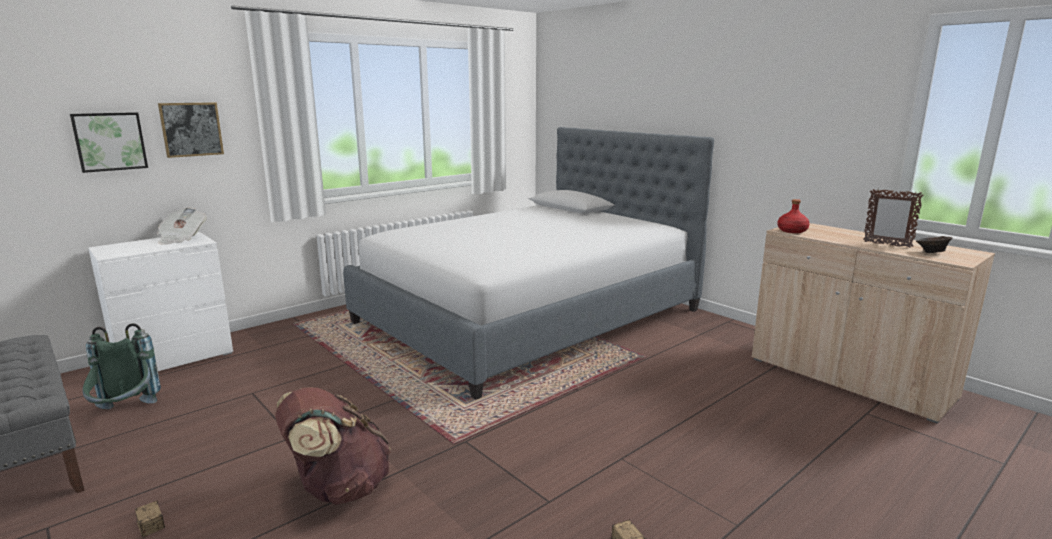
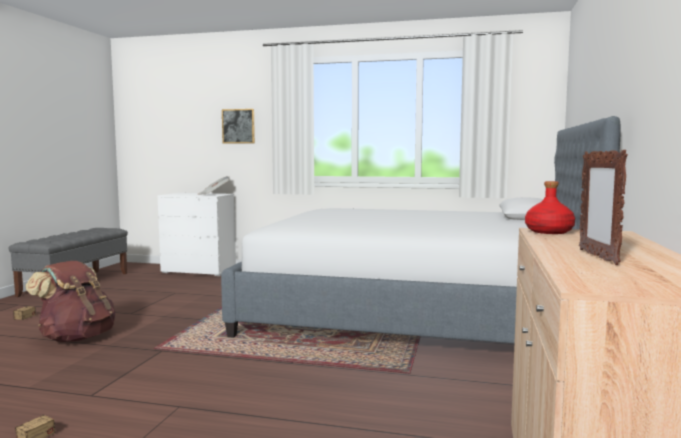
camera: 55 degrees right, 10 degrees down
picture [70,112,148,173] -> none
green backpack [83,323,161,409] -> none
brown bowl [916,236,952,253] -> none

